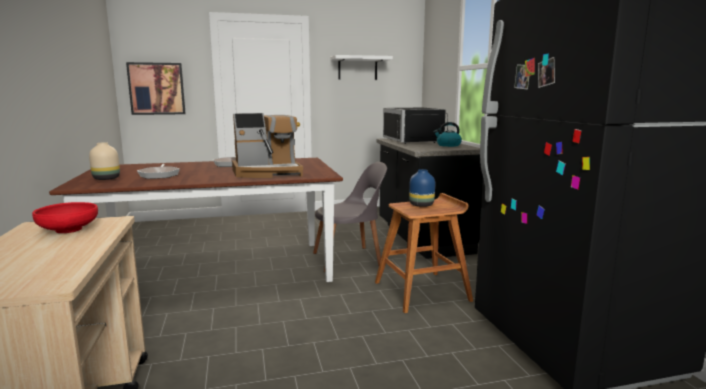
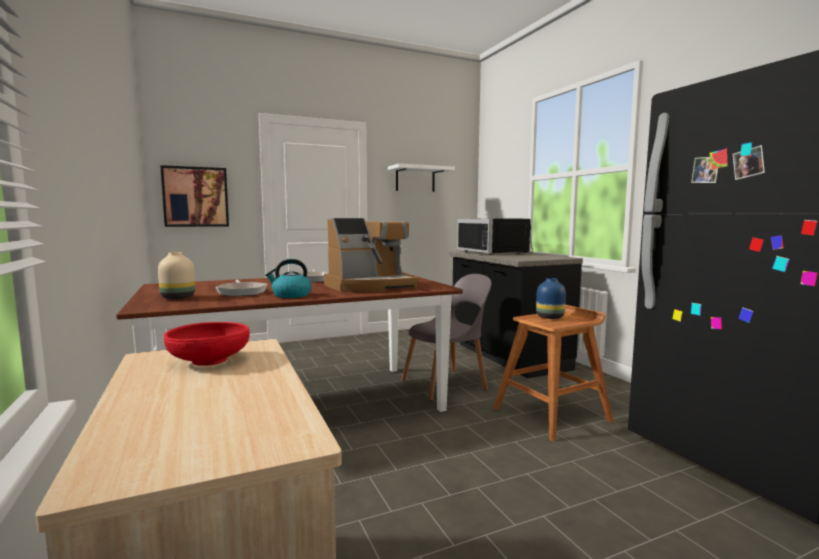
camera: 10 degrees left, 5 degrees down
kettle [434,122,462,147] -> kettle moved to [265,259,312,298]

